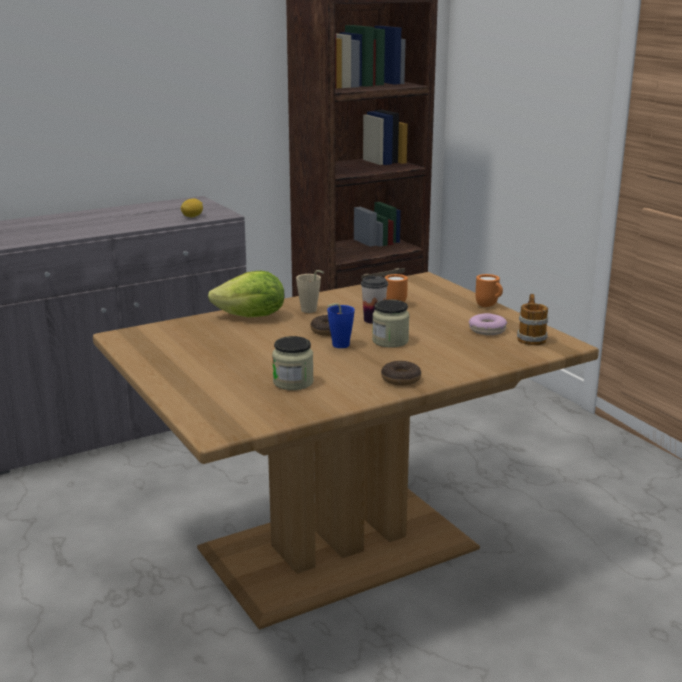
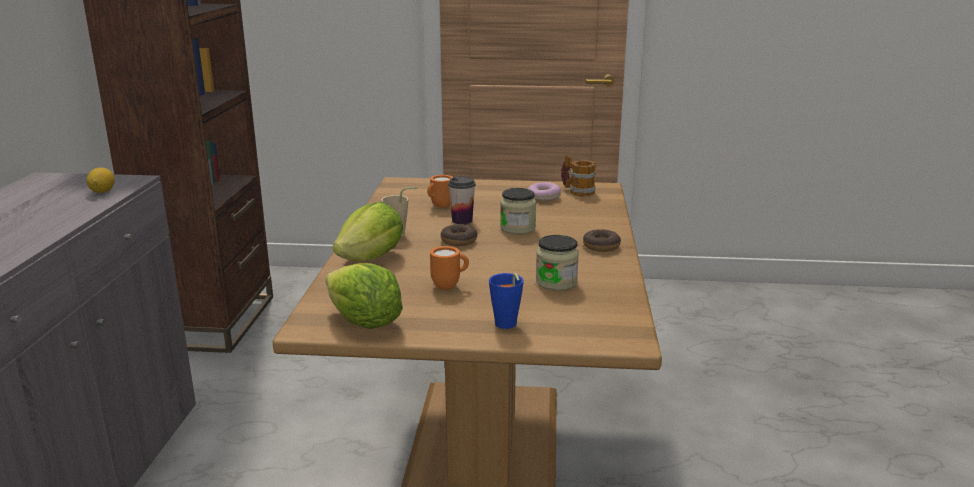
camera: 55 degrees left, 0 degrees up
blue cup [327,303,355,348] -> blue cup moved to [489,273,524,329]
orange mug [475,274,503,307] -> orange mug moved to [430,246,469,290]
none -> lettuce [325,263,403,329]

